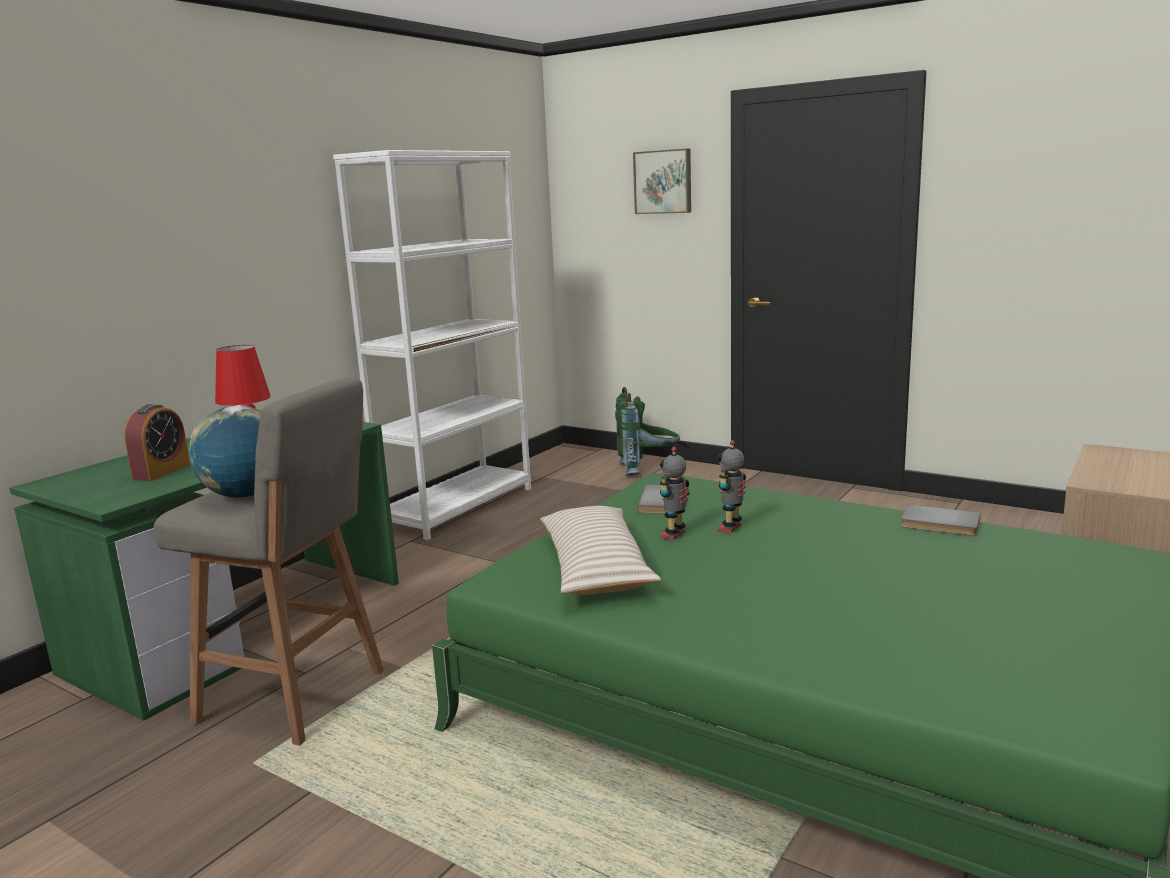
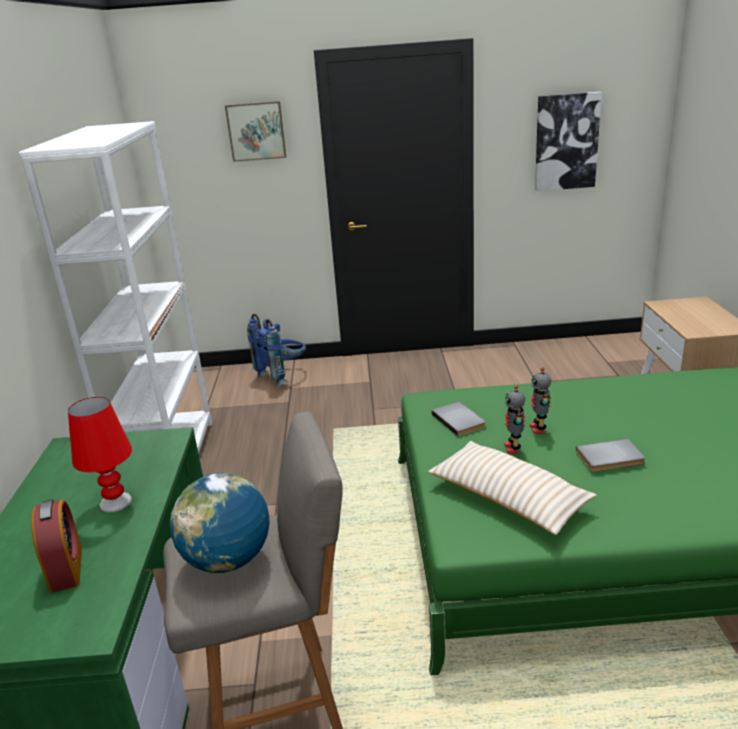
camera: 35 degrees left, 10 degrees up
green backpack [615,387,680,476] -> blue backpack [247,314,306,387]
grey book [901,504,981,536] -> grey book moved to [576,439,646,472]
none -> picture [535,92,602,191]

